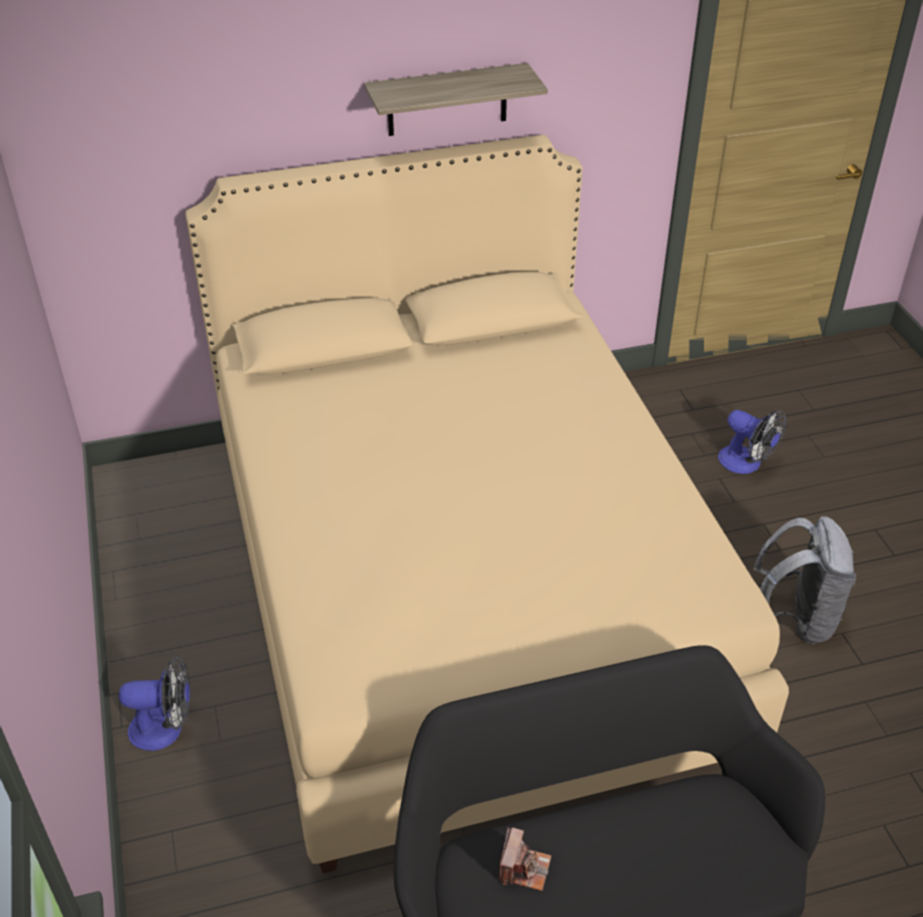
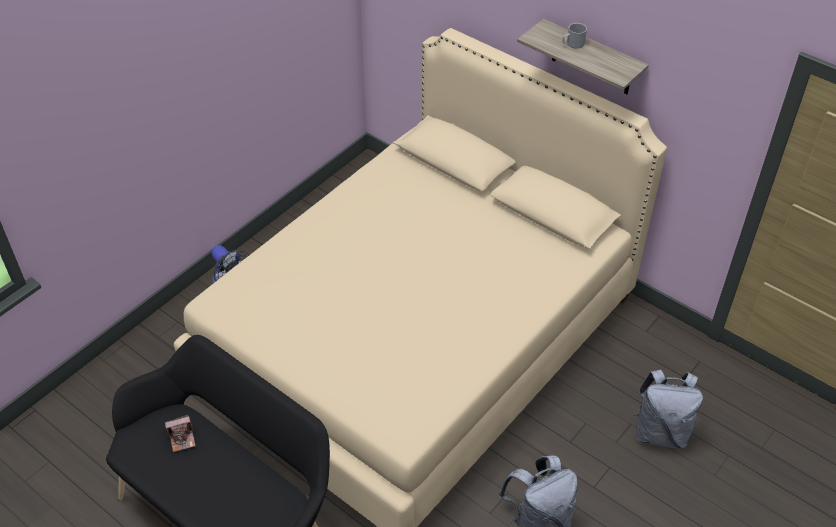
camera: 55 degrees right, 5 degrees up
fan [718,410,787,474] -> grey backpack [633,370,703,449]
none -> grey mug [562,23,587,49]

